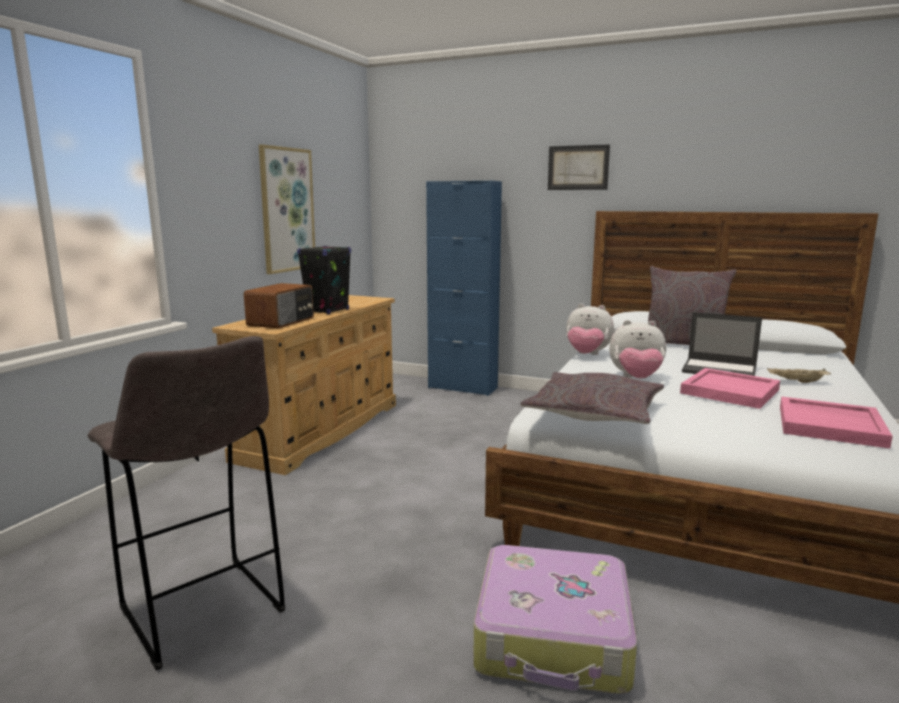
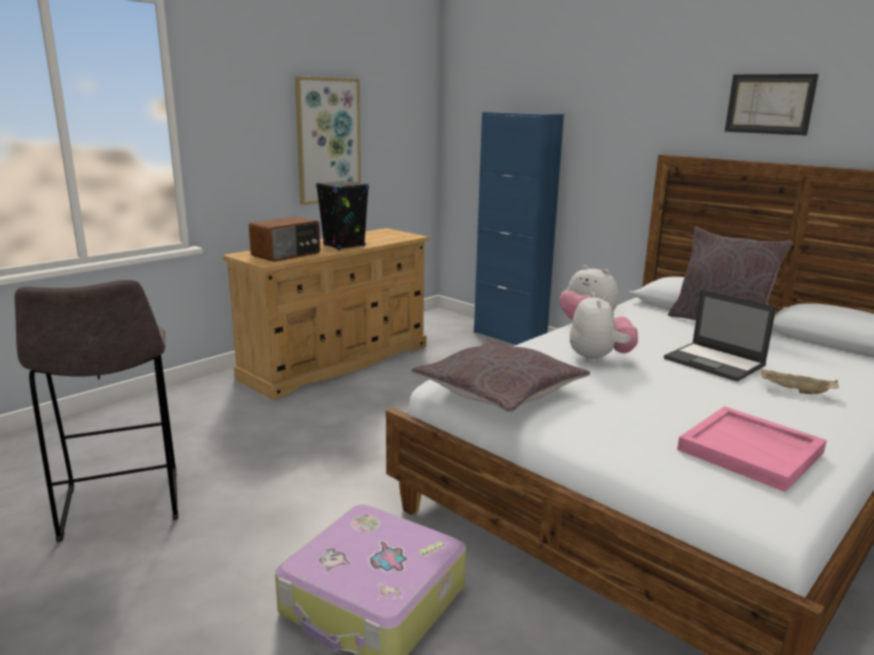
camera: 20 degrees right, 5 degrees up
picture [548,144,610,190] -> picture moved to [725,74,818,136]
plush toy [609,320,666,379] -> plush toy turned 120 degrees counterclockwise [570,292,638,363]
pink tray [680,368,780,409] -> none

